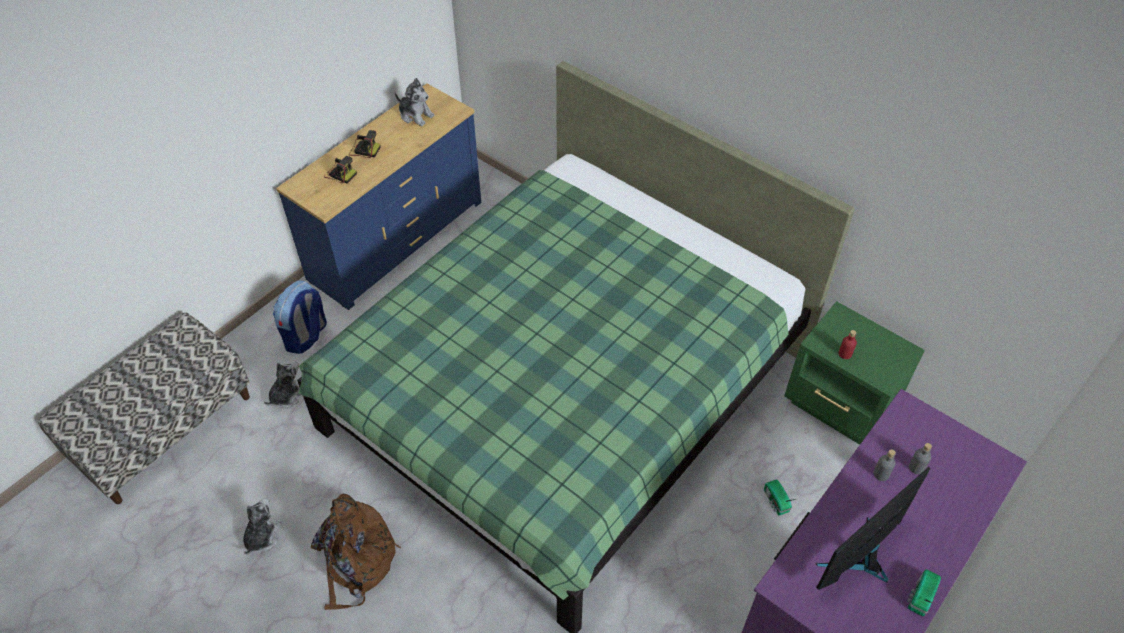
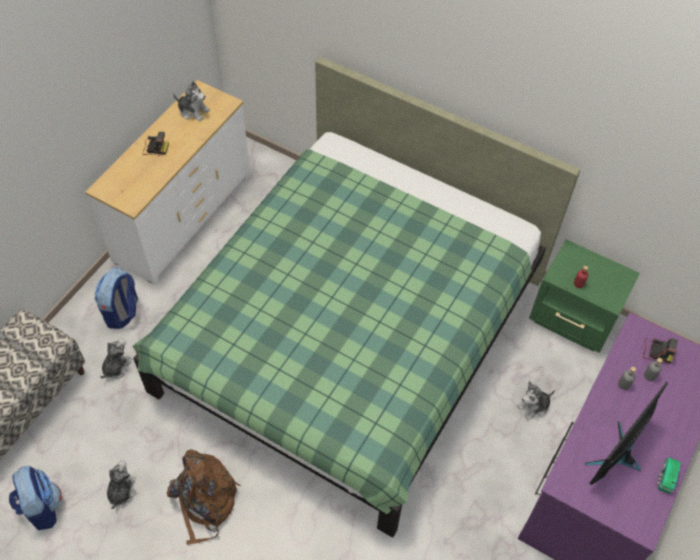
camera: 10 degrees left, 5 degrees up
blue dresser [276,84,481,310] -> white dresser [85,80,251,285]
camera [324,156,357,184] -> camera moved to [643,338,678,364]
radio [764,480,796,515] -> plush toy [517,381,555,421]
none -> backpack [9,466,62,530]

